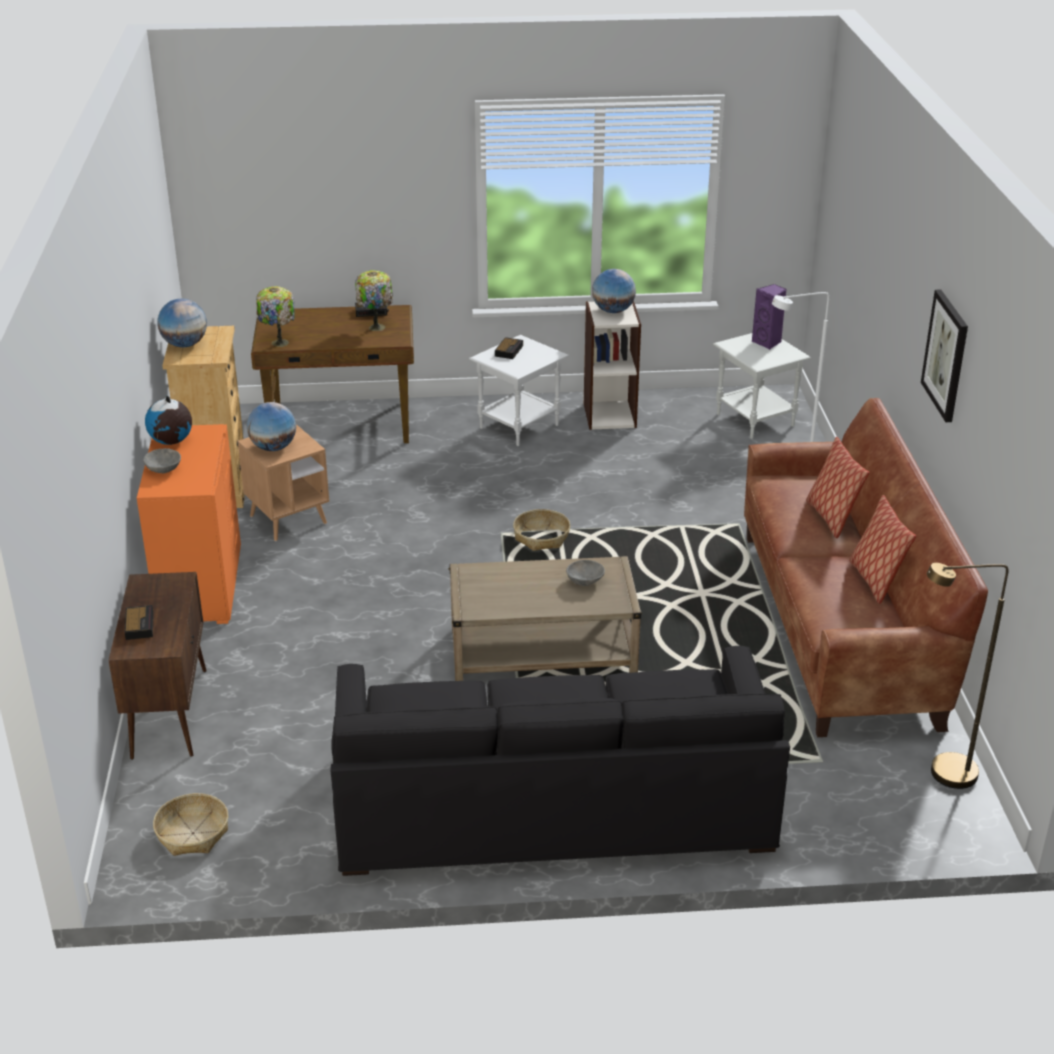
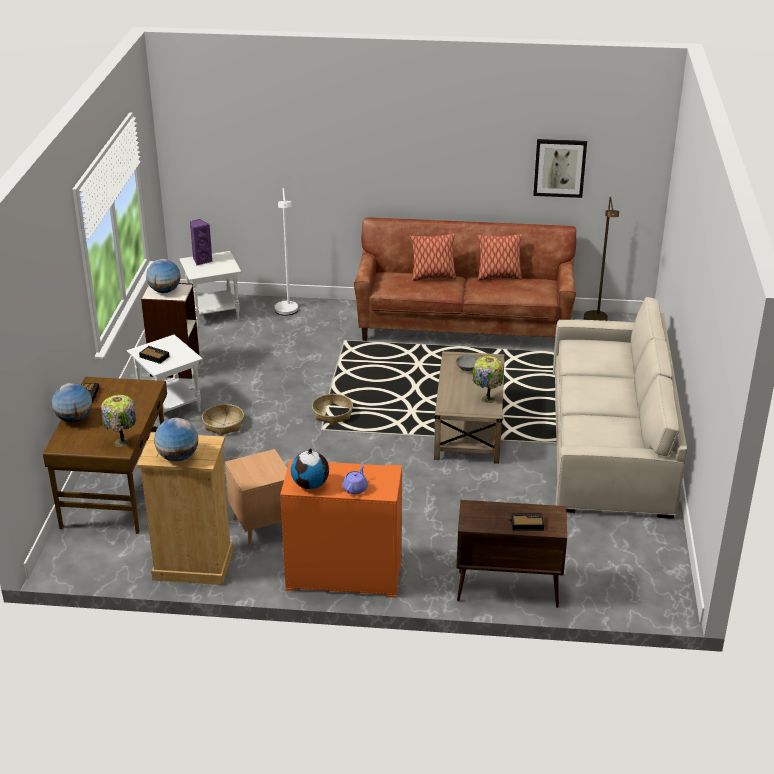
camera: 80 degrees left, 0 degrees up
grey bowl [143,448,181,473] -> purple teapot [342,465,368,494]
basket [153,793,228,856] -> basket moved to [202,404,244,436]
globe [247,402,296,451] -> globe moved to [52,383,92,423]
black sofa [330,646,790,876] -> beige sofa [553,297,687,519]
table lamp [355,270,393,331] -> table lamp moved to [472,356,504,403]
picture [921,290,968,422] -> picture moved to [533,139,587,198]

